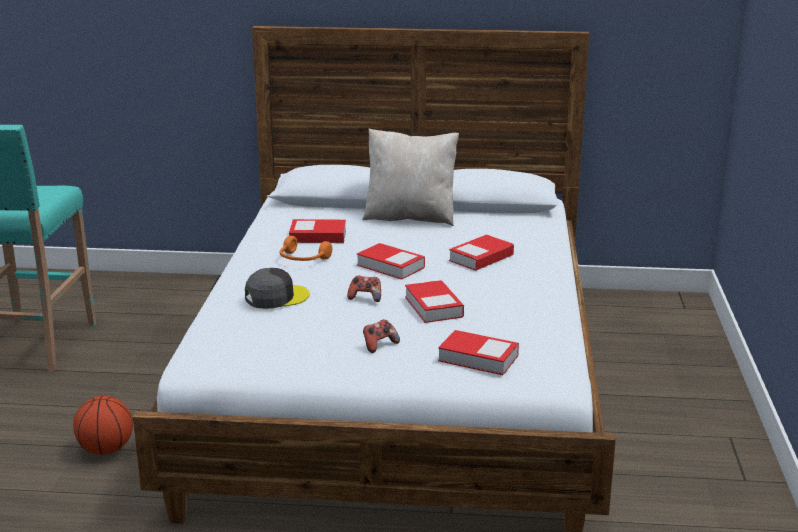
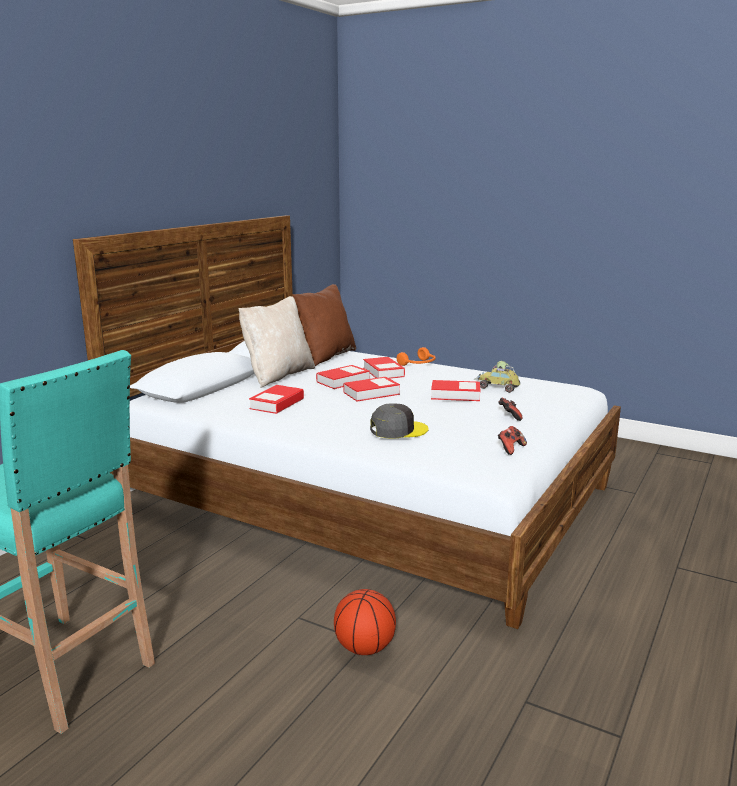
camera: 65 degrees left, 5 degrees down
grey cap [245,268,310,309] -> grey cap turned 75 degrees clockwise [370,403,428,439]
orange headphones [280,236,332,261] -> orange headphones moved to [397,347,436,366]
game controller [347,276,381,302] -> game controller moved to [498,426,527,455]
book [438,330,519,375] -> book moved to [316,365,370,389]
none -> brown pillow [292,284,356,366]
none -> toy car [474,361,520,393]

